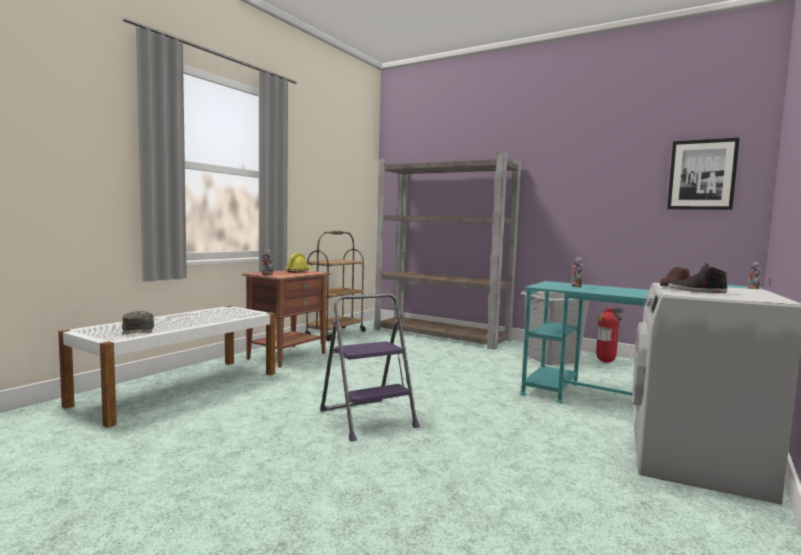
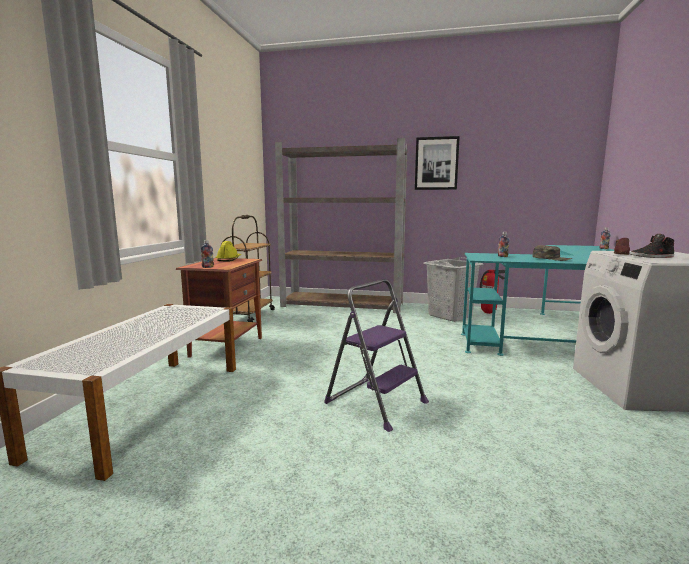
camera: 20 degrees left, 5 degrees up
green cap [122,311,154,335] -> green cap moved to [532,245,572,261]
picture [667,138,740,210] -> picture moved to [415,136,460,190]

